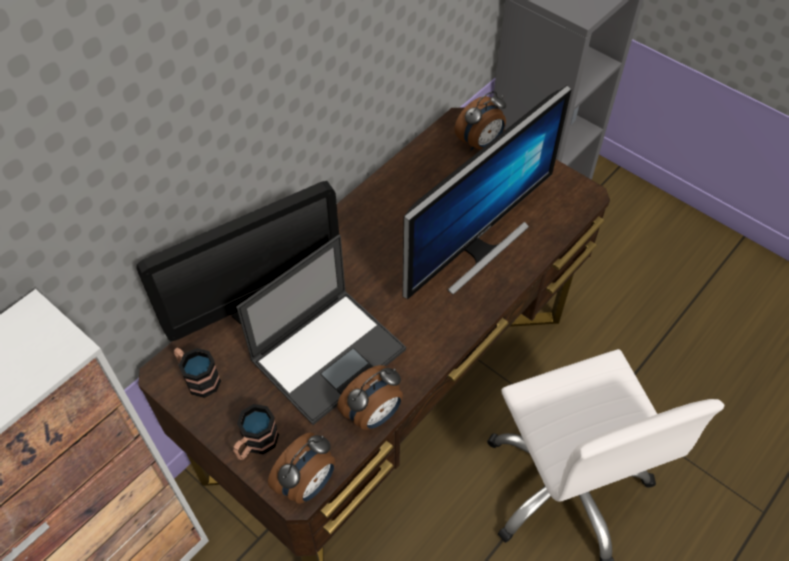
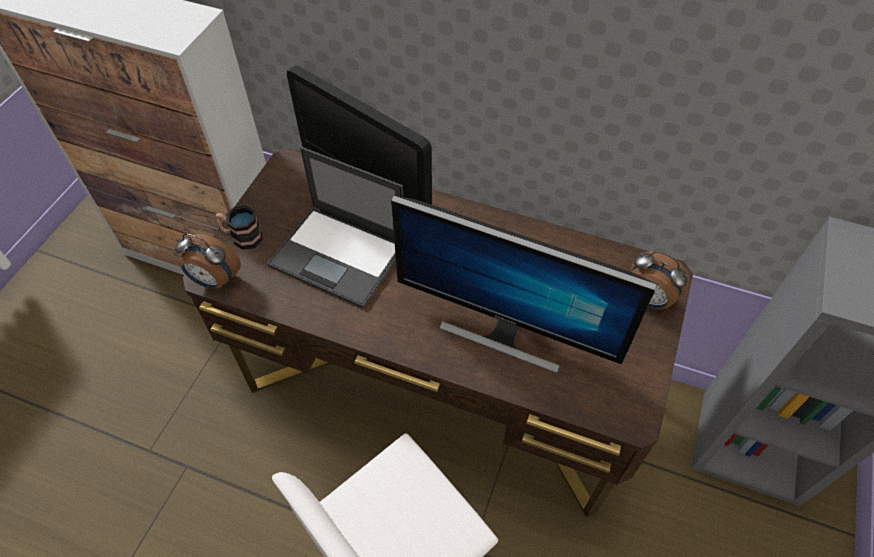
camera: 70 degrees right, 0 degrees up
mug [174,348,221,398] -> none
alarm clock [337,365,403,430] -> none

